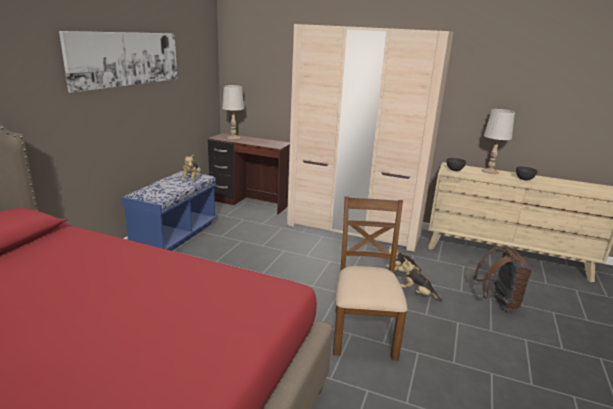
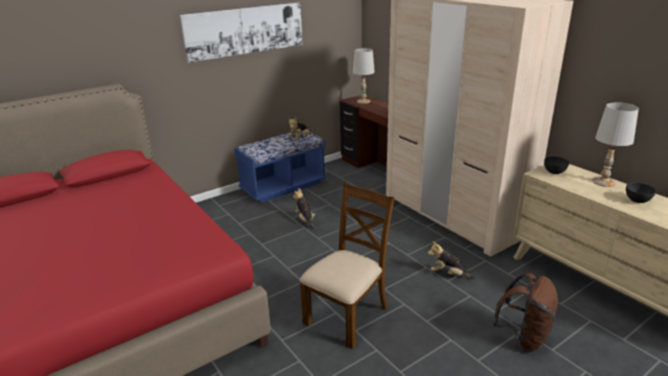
camera: 35 degrees right, 5 degrees up
plush toy [398,258,442,302] -> plush toy moved to [293,188,315,229]

